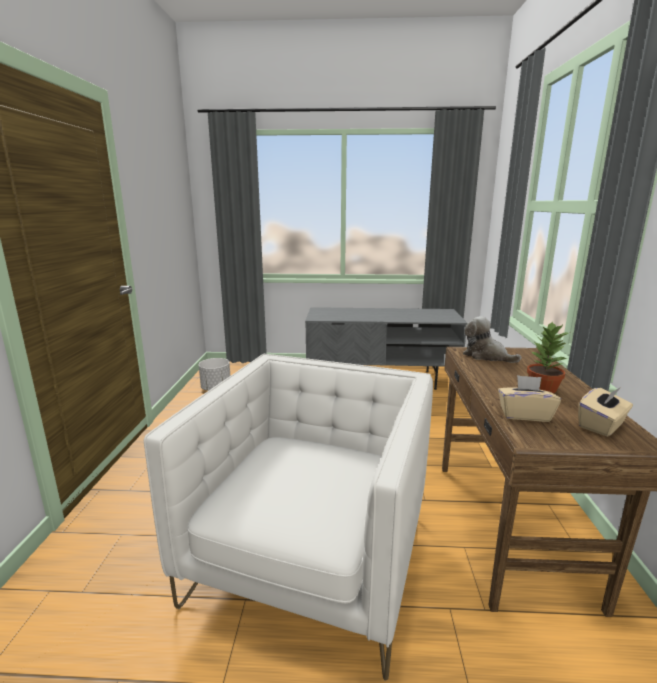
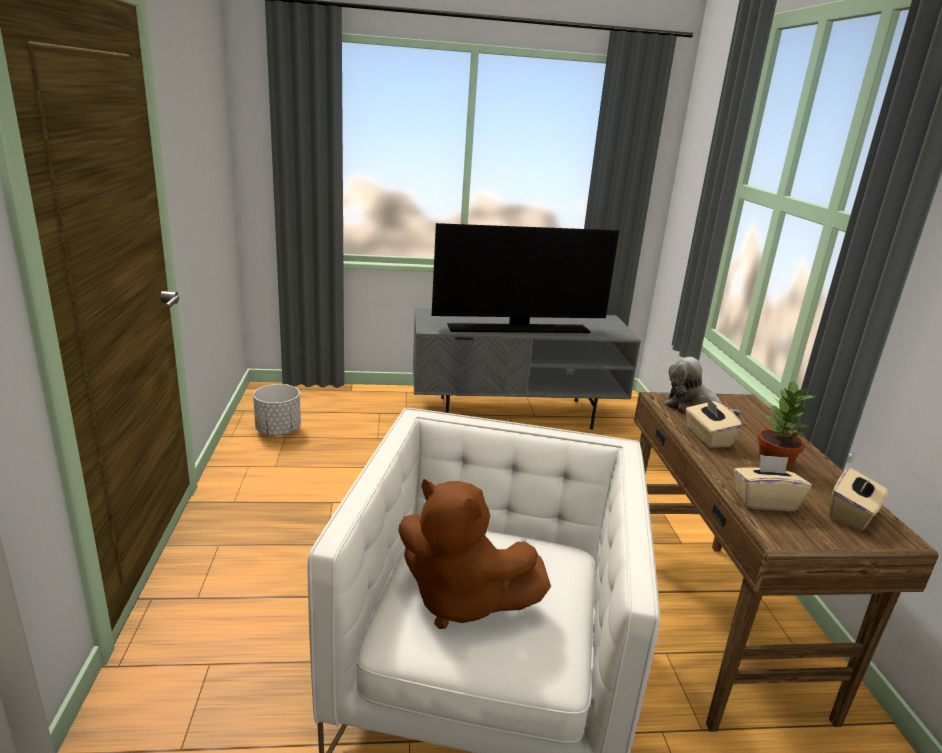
camera: 10 degrees left, 5 degrees up
none -> brown plush toy [398,479,551,629]
none -> television [432,223,619,333]
none -> beige tissue box [685,396,742,448]

